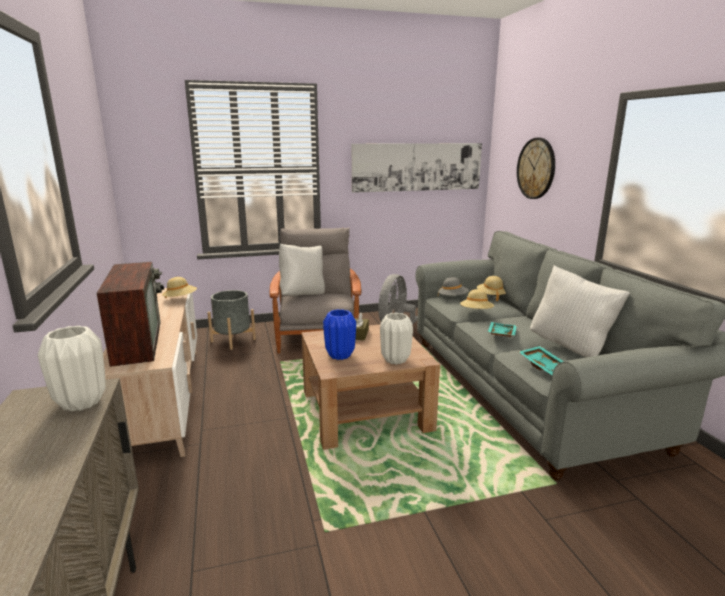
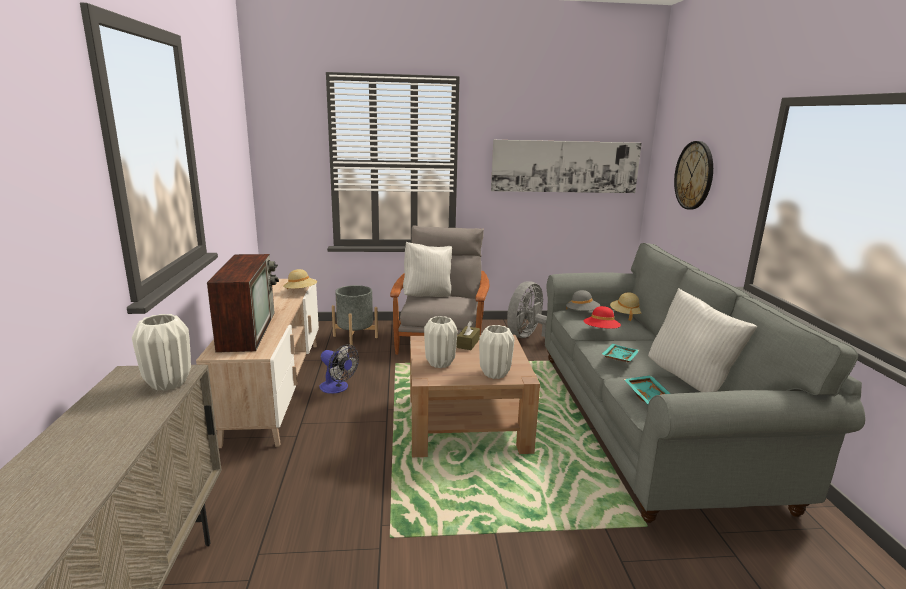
camera: 10 degrees right, 0 degrees up
blue vase [323,309,356,360] -> white vase [424,316,457,368]
beige hat [460,289,494,309] -> red hat [584,306,621,329]
none -> fan [319,344,359,394]

